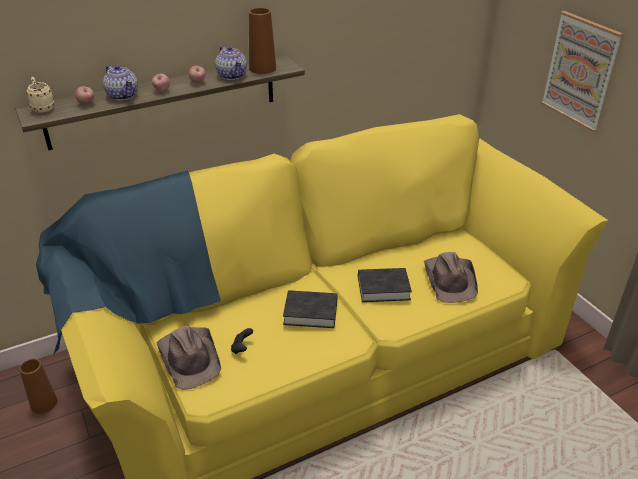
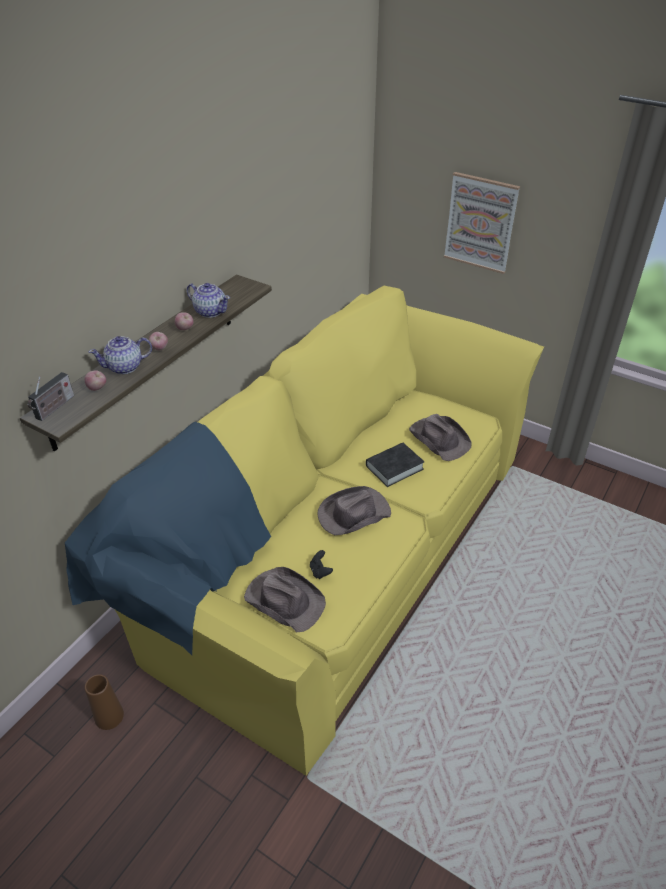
camera: 30 degrees left, 5 degrees up
beige mug [26,77,54,113] -> radio [27,372,74,421]
teapot [103,65,138,101] -> teapot turned 135 degrees clockwise [89,336,152,374]
brown vase [249,8,276,74] -> none
black book [283,290,337,328] -> brown hat [318,486,391,535]

